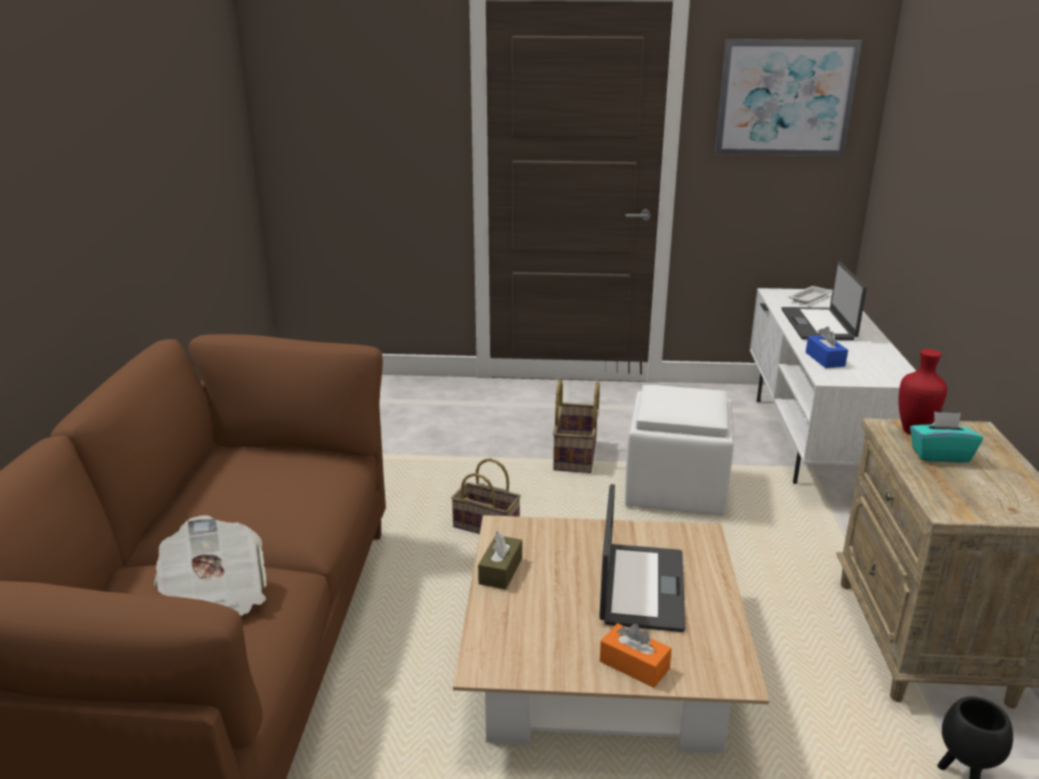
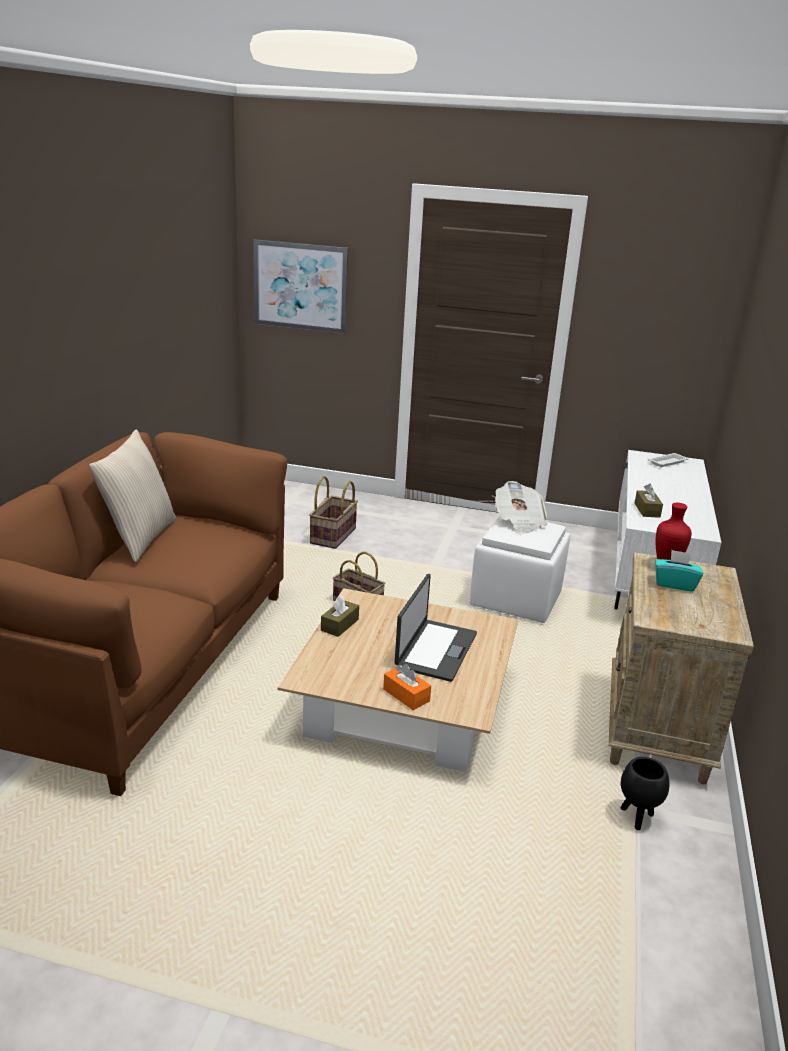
camera: 10 degrees right, 0 degrees up
newspaper [154,515,266,616] -> newspaper moved to [495,481,547,534]
basket [553,379,600,473] -> basket moved to [309,476,358,549]
picture [715,39,862,156] -> picture moved to [253,239,348,334]
laptop [781,261,867,340] -> none
blue tissue box [806,326,848,368] -> brown tissue box [635,484,663,518]
none -> beige pillow [89,429,177,562]

